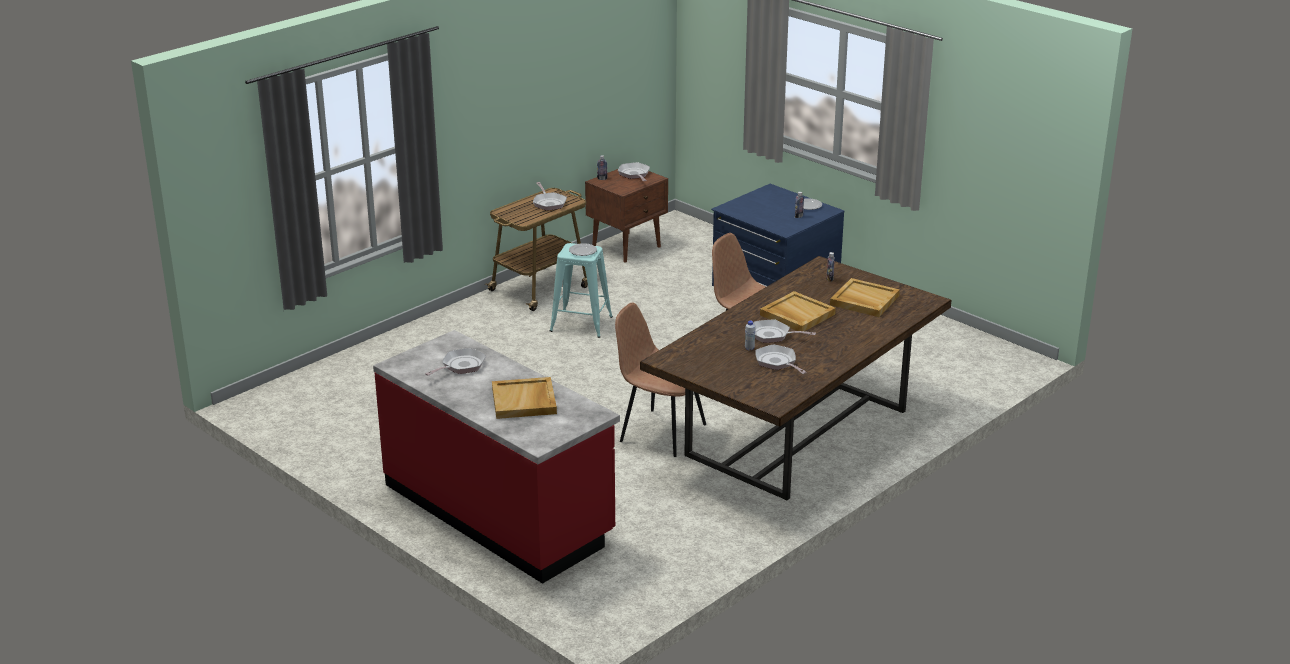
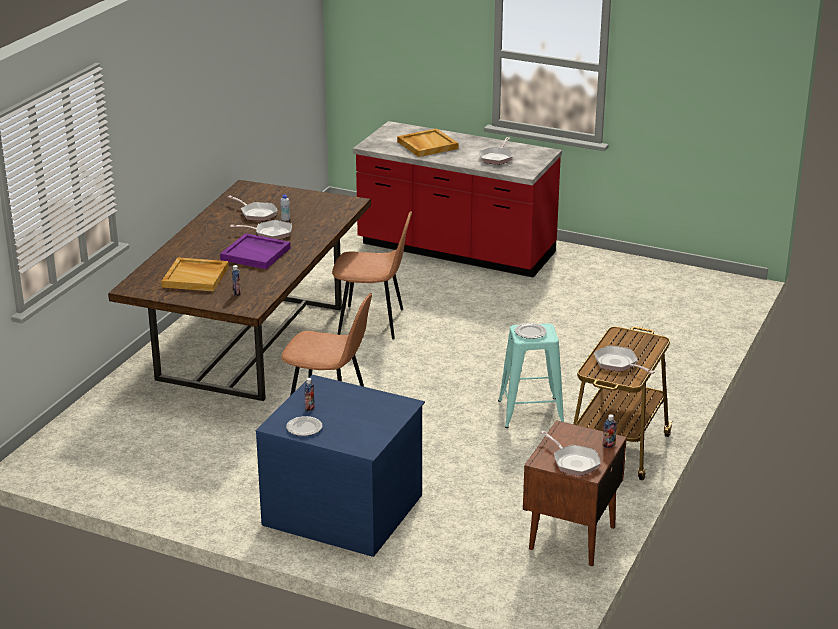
camera: 160 degrees right, 0 degrees up
beige tray [760,291,836,331] -> purple tray [220,233,291,269]

